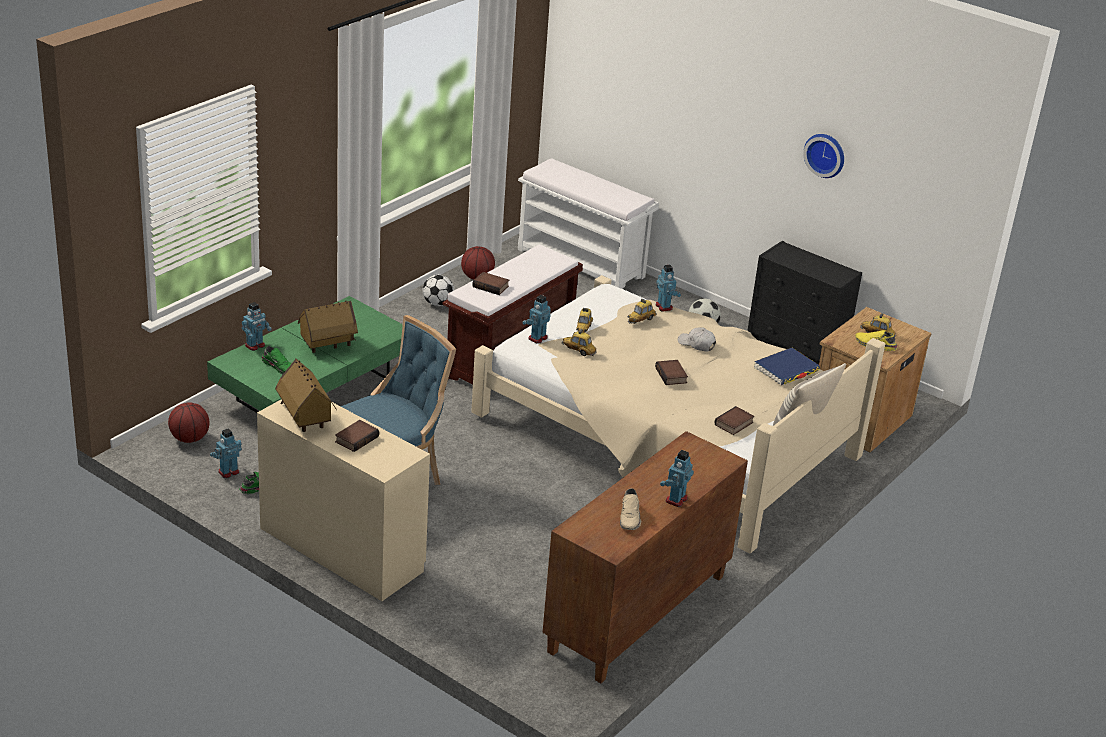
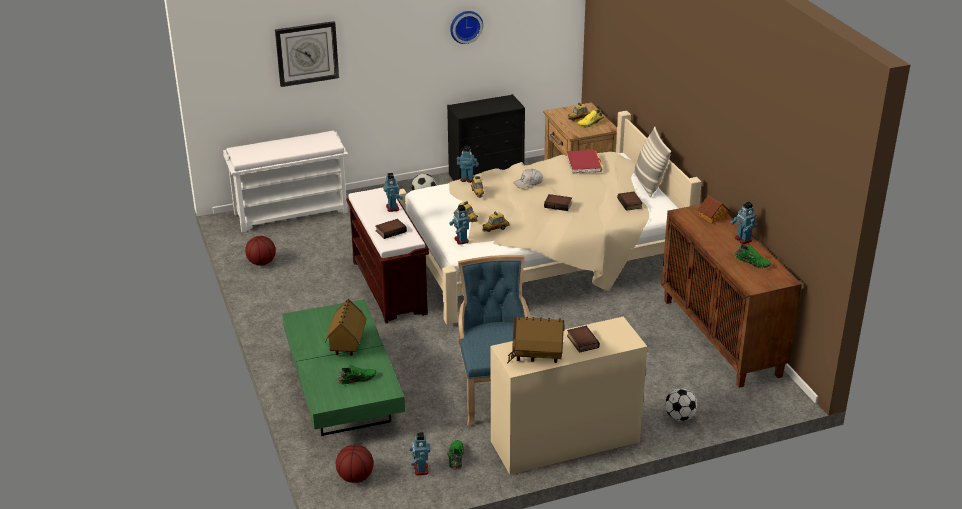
camera: 55 degrees left, 0 degrees up
toy robot [242,302,272,351] -> toy robot moved to [383,173,403,212]
football [423,275,454,306] -> football moved to [665,388,698,421]
beige shoe [620,488,641,530] -> green shoe [734,244,771,268]
blue book [754,348,820,385] -> red book [567,150,602,174]
none -> wall clock [275,21,339,87]
none -> toy house [697,195,730,224]

